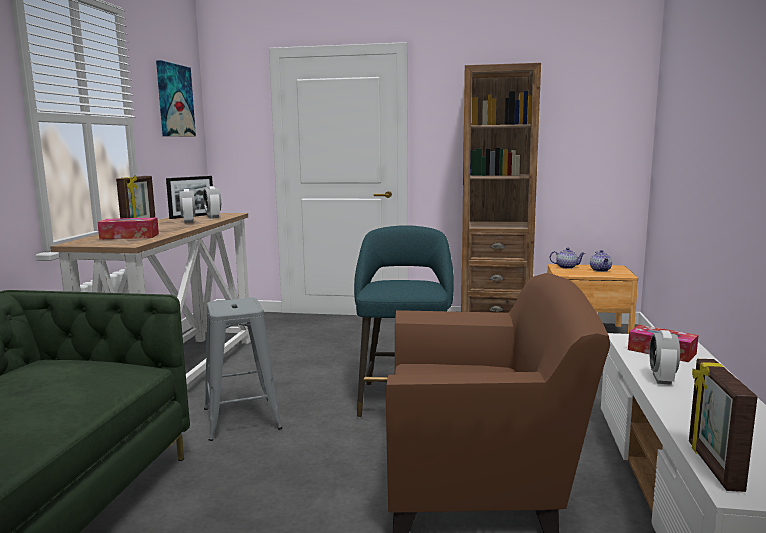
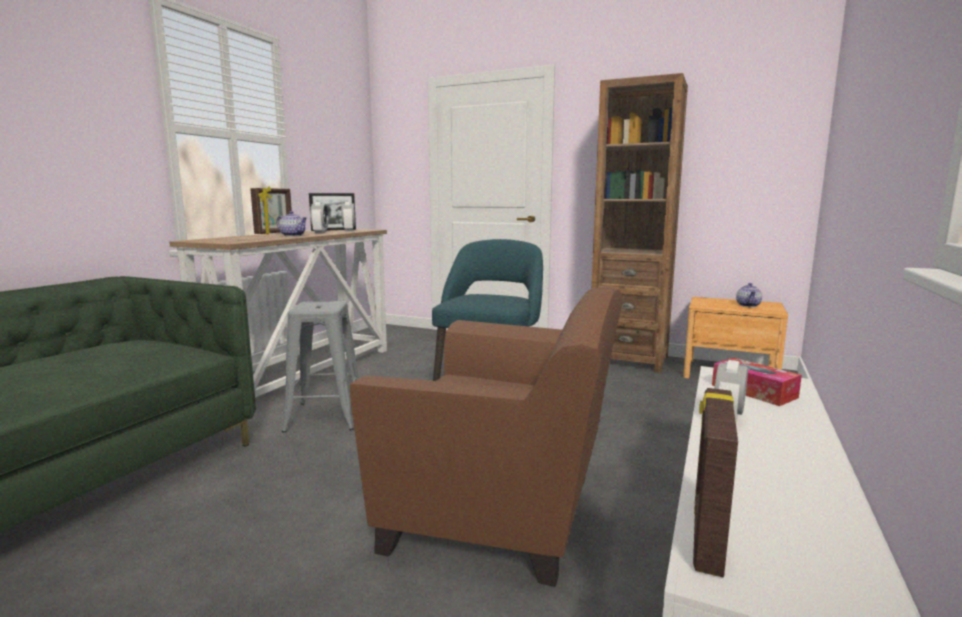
camera: 15 degrees right, 0 degrees up
tissue box [97,218,159,240] -> none
picture [156,60,196,137] -> none
teapot [550,248,585,269] -> teapot moved to [277,211,307,237]

